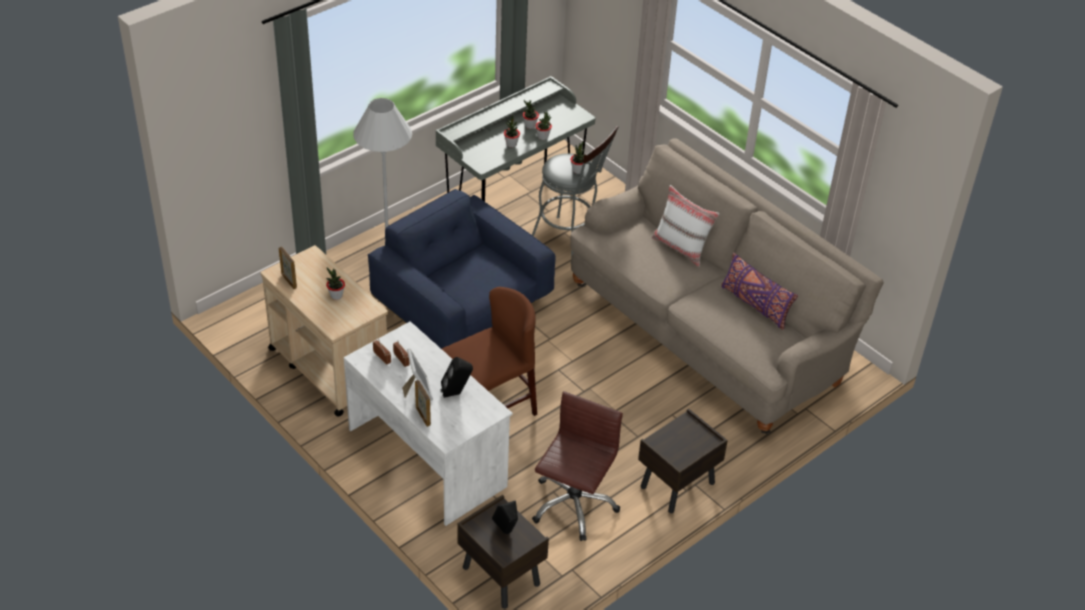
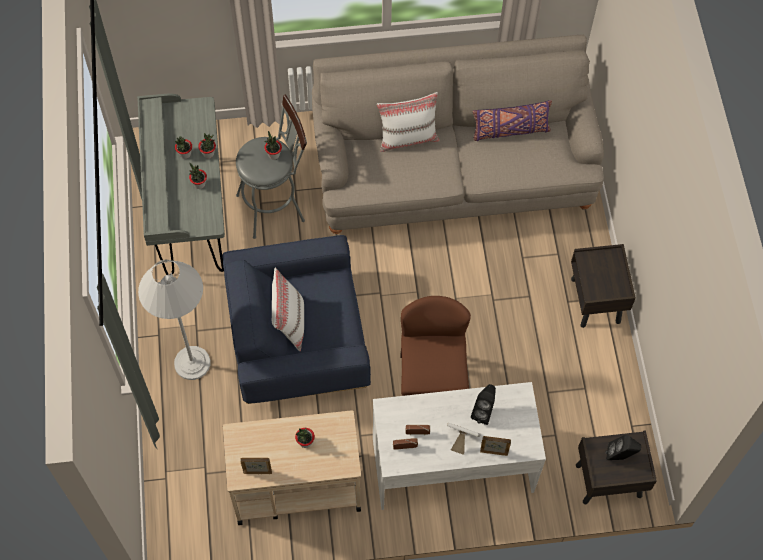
camera: 55 degrees left, 20 degrees up
brown office chair [532,391,623,541] -> none
none -> white pillow [272,268,304,351]

